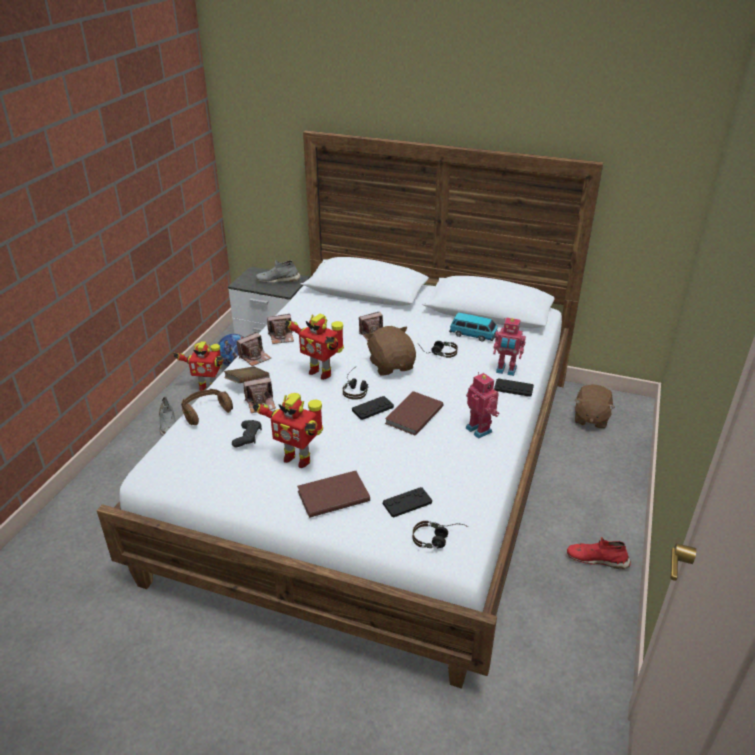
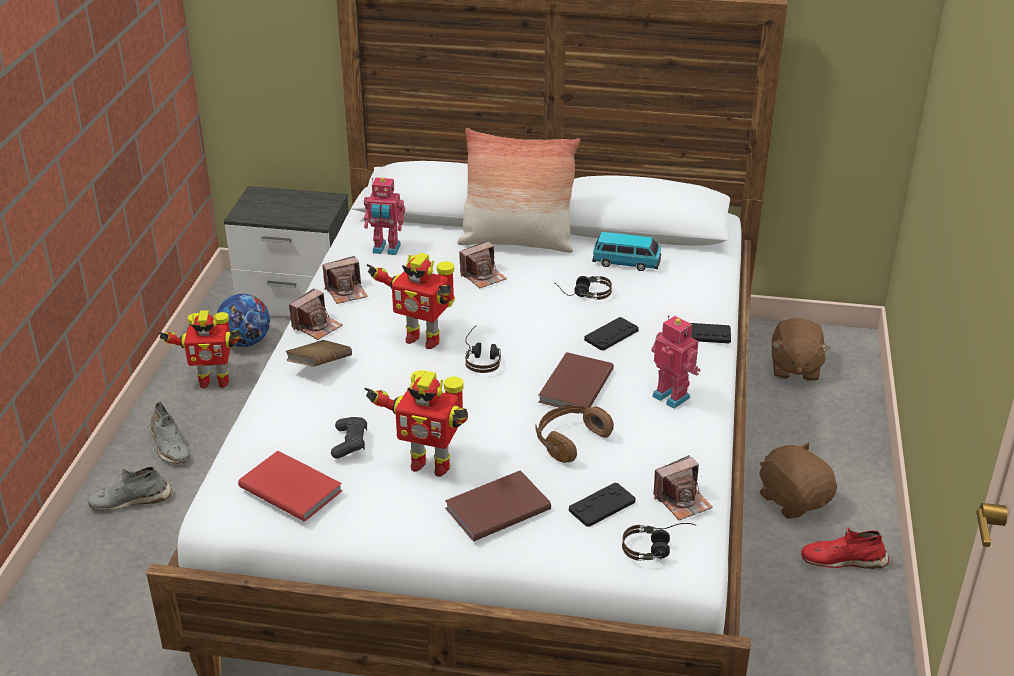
camera: 10 degrees left, 0 degrees up
brown headphones [181,389,233,425] -> brown headphones moved to [535,404,614,463]
camera [243,376,276,413] -> camera moved to [653,455,713,520]
grey shoe [256,260,301,283] -> grey shoe moved to [88,467,172,511]
black game controller [352,396,394,420] -> black game controller moved to [584,317,639,351]
brown plush toy [365,326,416,376] -> brown plush toy moved to [759,442,837,519]
toy robot [493,318,526,376] -> toy robot moved to [364,177,405,255]
none -> red book [238,451,342,522]
none -> pillow [457,128,581,253]

